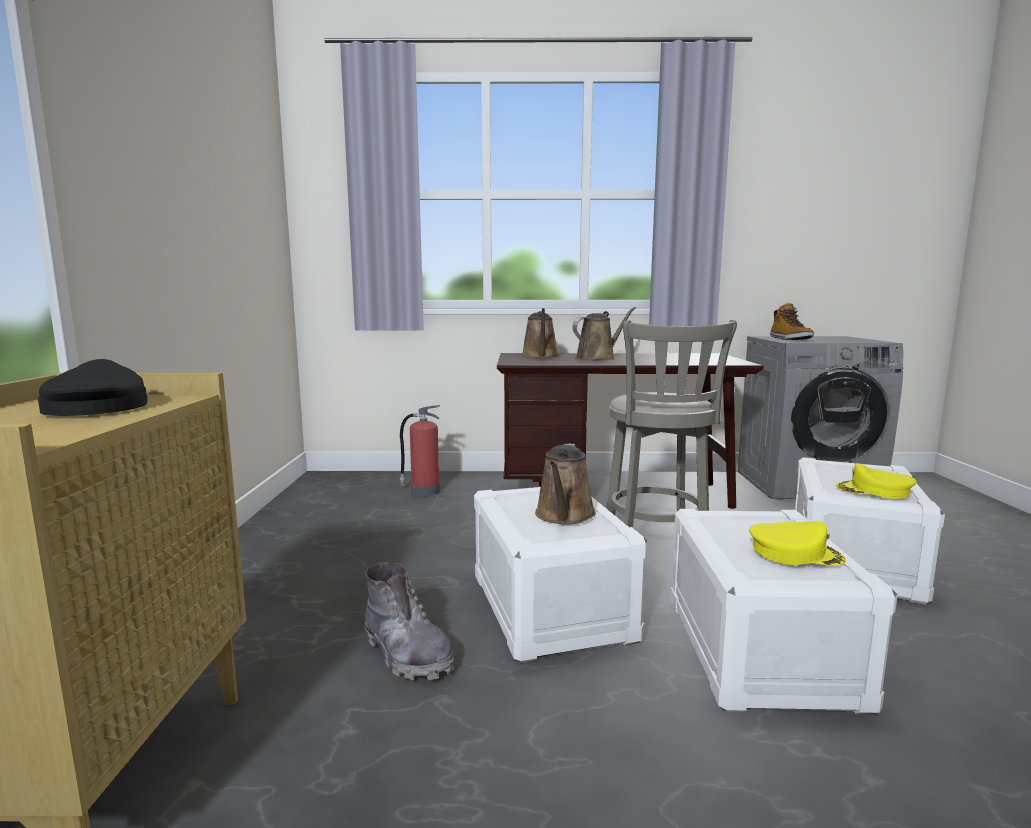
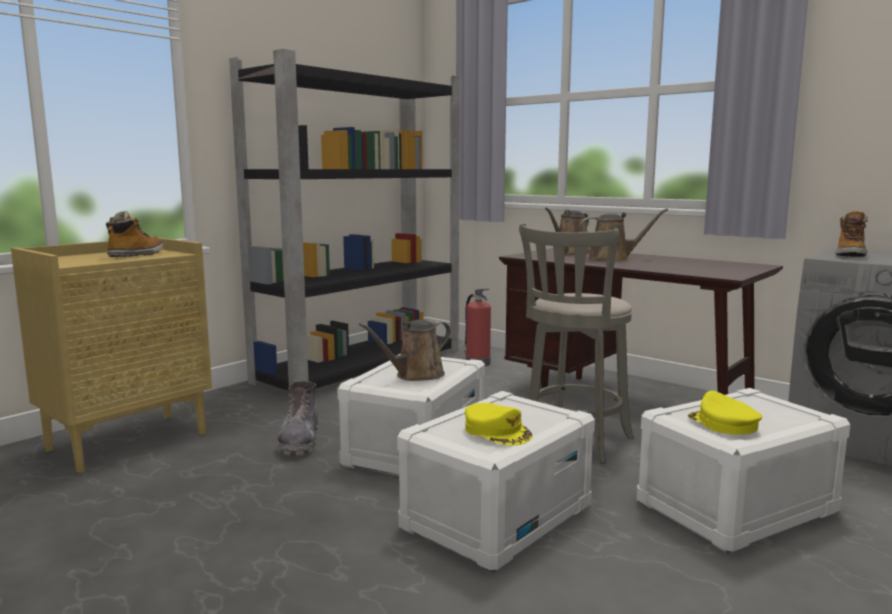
camera: 40 degrees right, 0 degrees up
black cap [38,359,147,416] -> boot [106,211,163,257]
none -> black bookcase [229,49,460,391]

